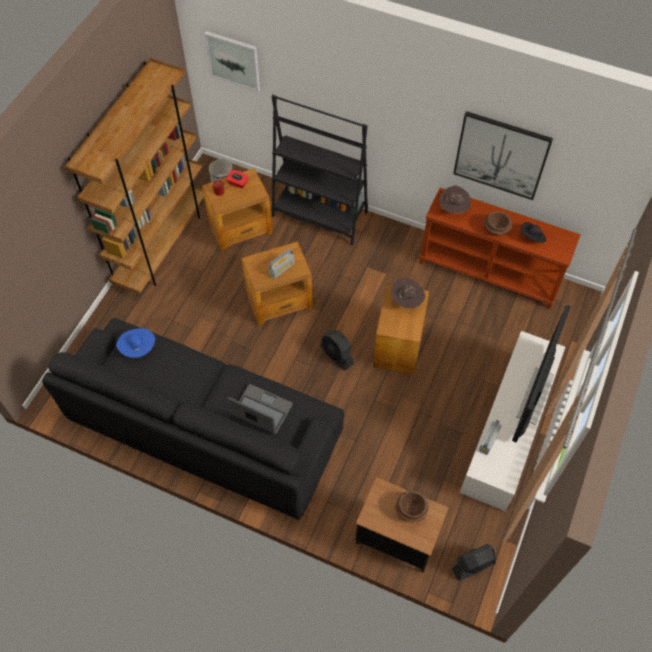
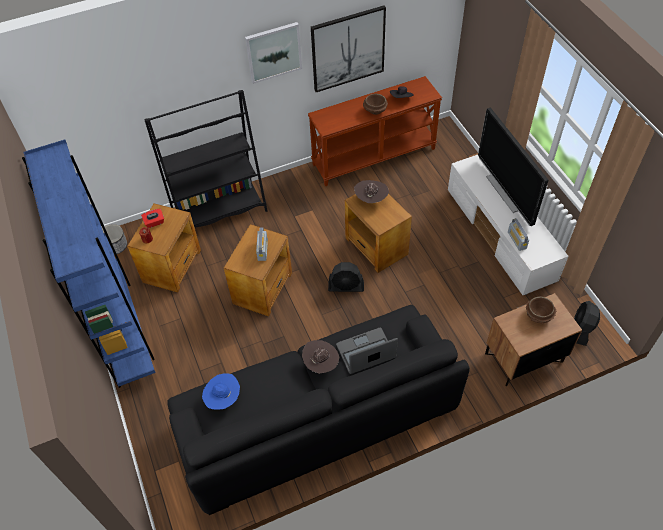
camera: 45 degrees left, 5 degrees down
brown bookcase [65,58,204,294] -> blue bookcase [22,139,156,388]
picture [204,31,260,92] -> picture moved to [245,22,302,84]
brown hat [439,185,471,214] -> brown hat moved to [302,340,340,373]

